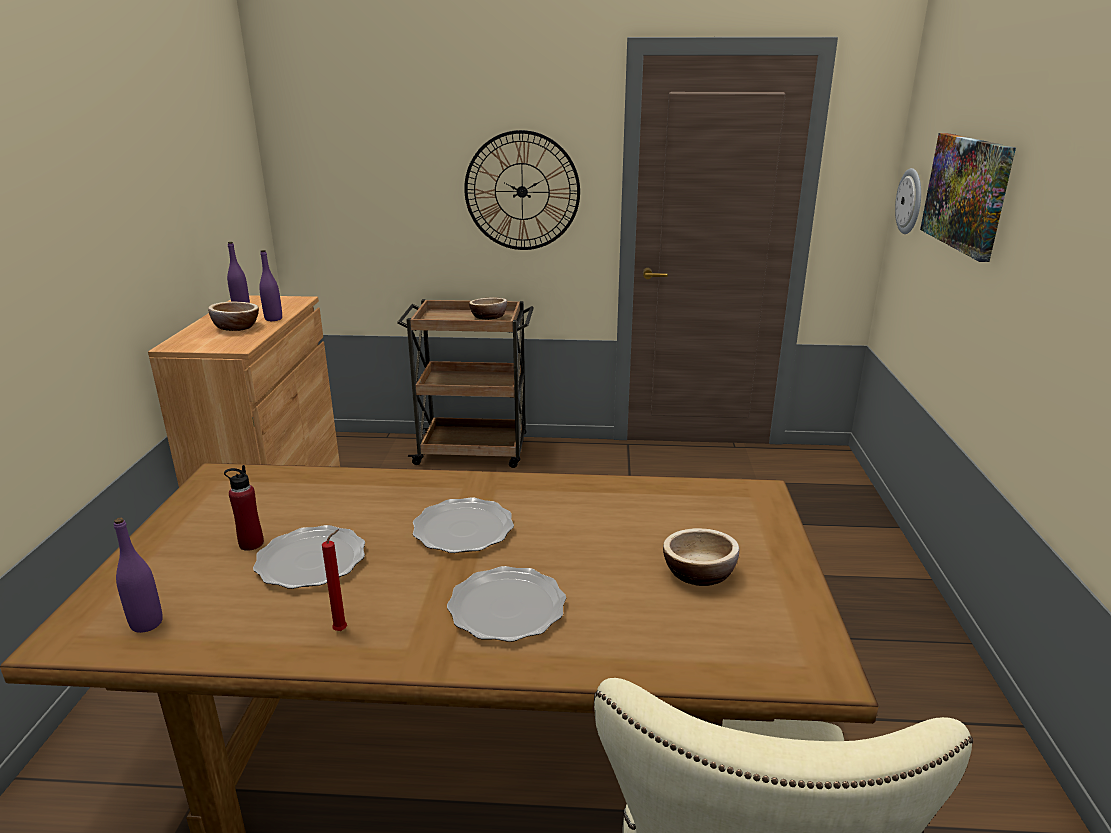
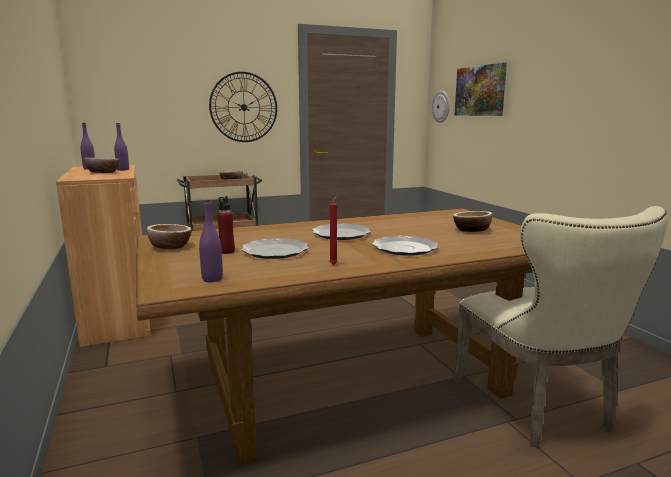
camera: 25 degrees left, 10 degrees down
none -> bowl [147,224,192,249]

